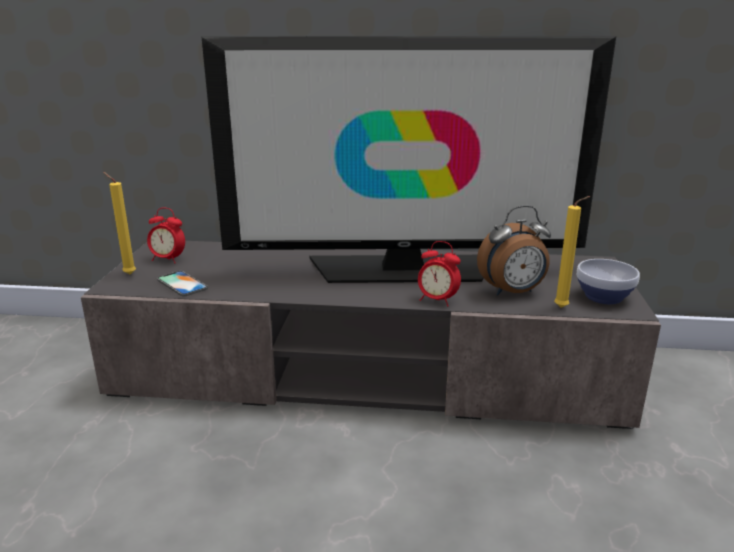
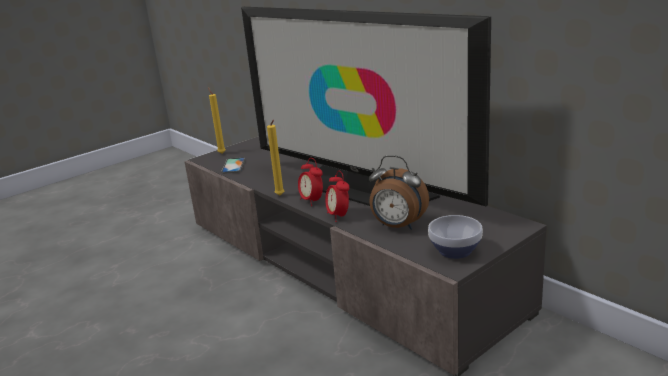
camera: 45 degrees right, 0 degrees up
alarm clock [147,208,185,263] -> alarm clock moved to [298,158,323,206]
yellow candle [554,196,591,308] -> yellow candle moved to [267,120,284,195]

